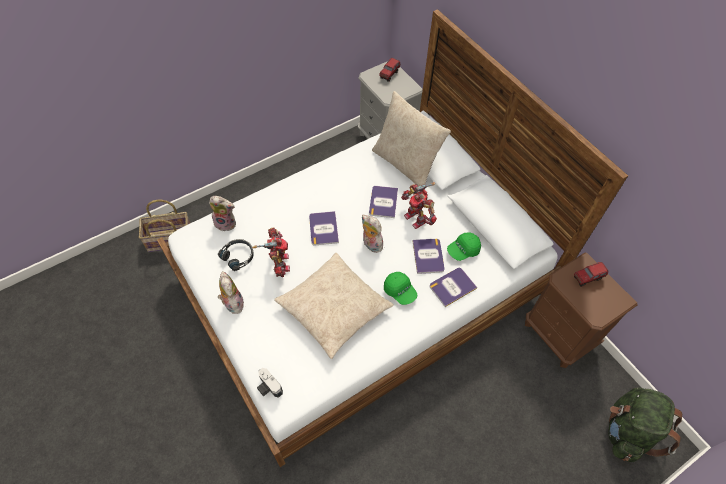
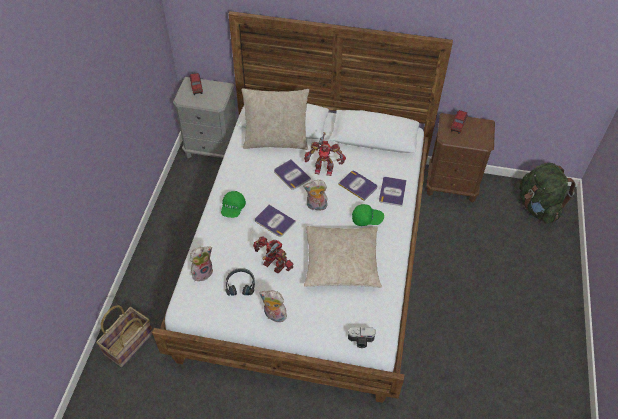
camera: 45 degrees left, 5 degrees down
green cap [447,232,481,261] -> green cap moved to [221,191,246,218]

